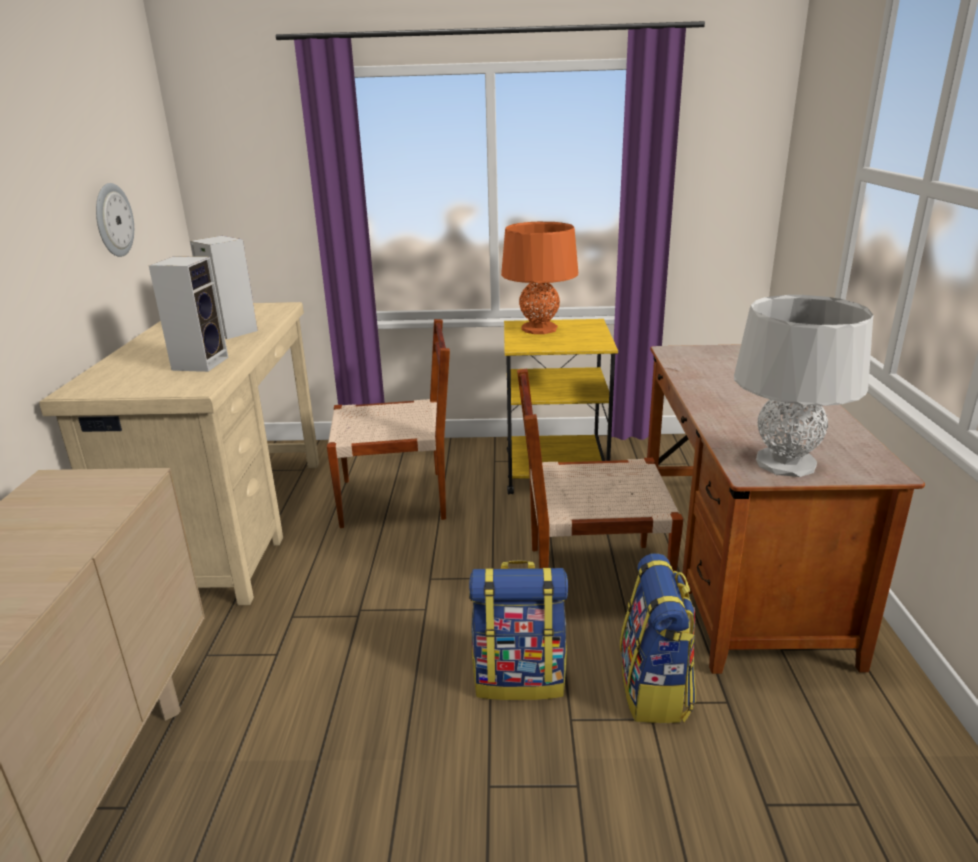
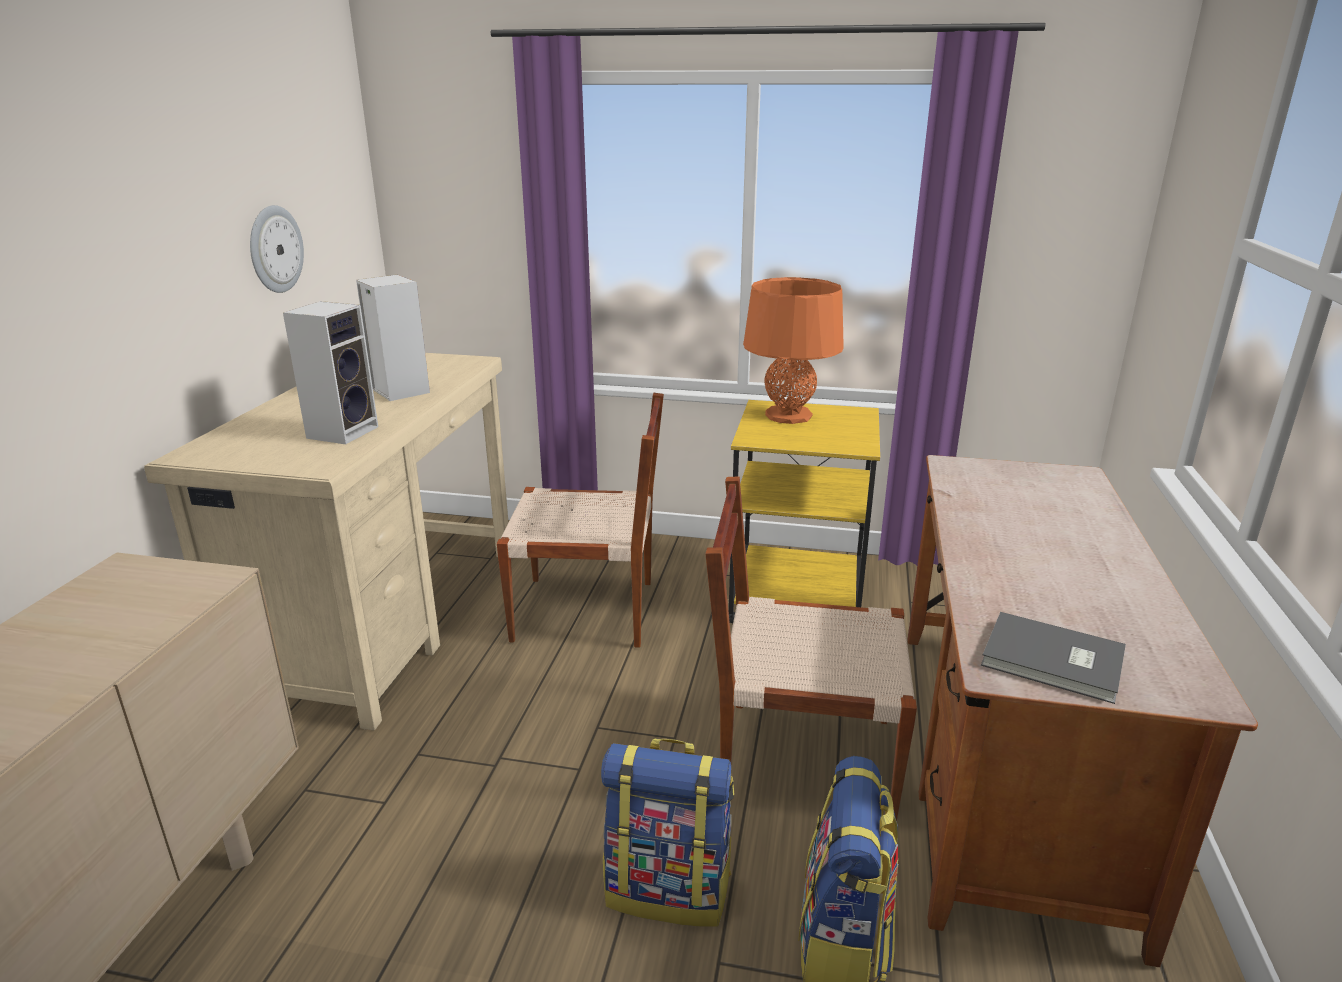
camera: 10 degrees right, 0 degrees up
grey table lamp [734,295,873,477] -> grey book [981,612,1126,704]

